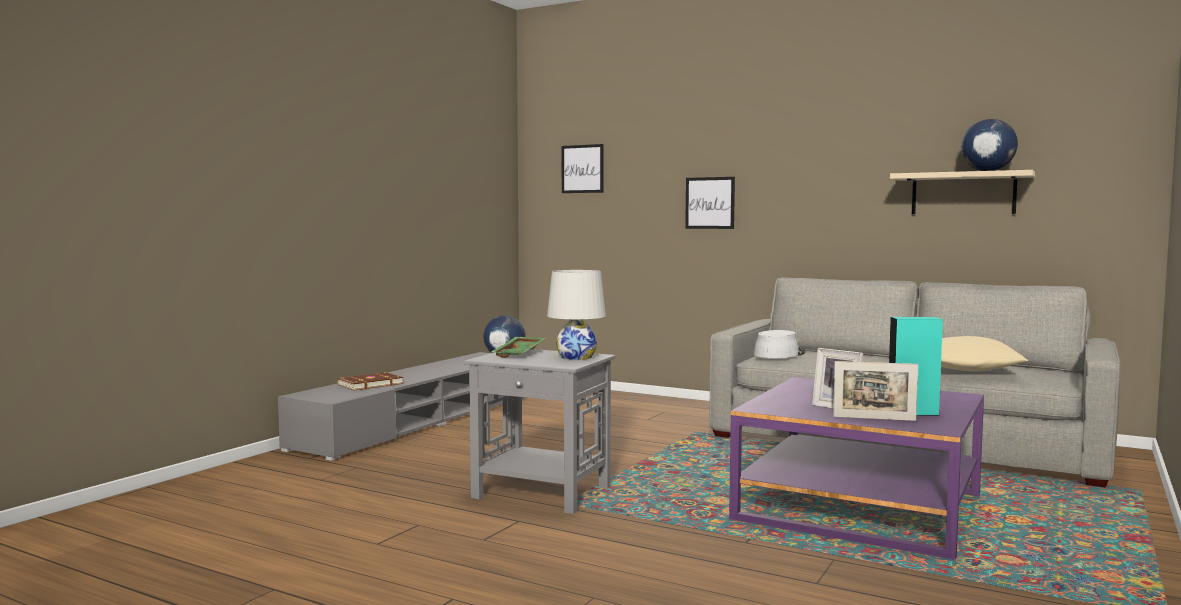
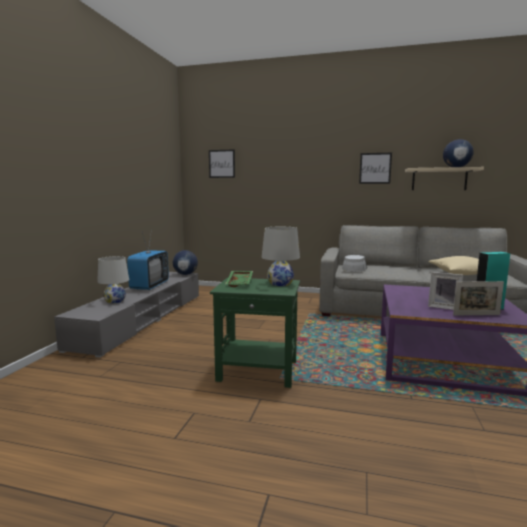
camera: 15 degrees left, 5 degrees up
brown book [337,372,403,390] -> white table lamp [97,256,129,303]
grey side table [464,349,616,514] -> green side table [210,278,300,388]
picture [685,177,735,229] -> picture moved to [359,153,392,184]
none -> television [127,229,169,290]

